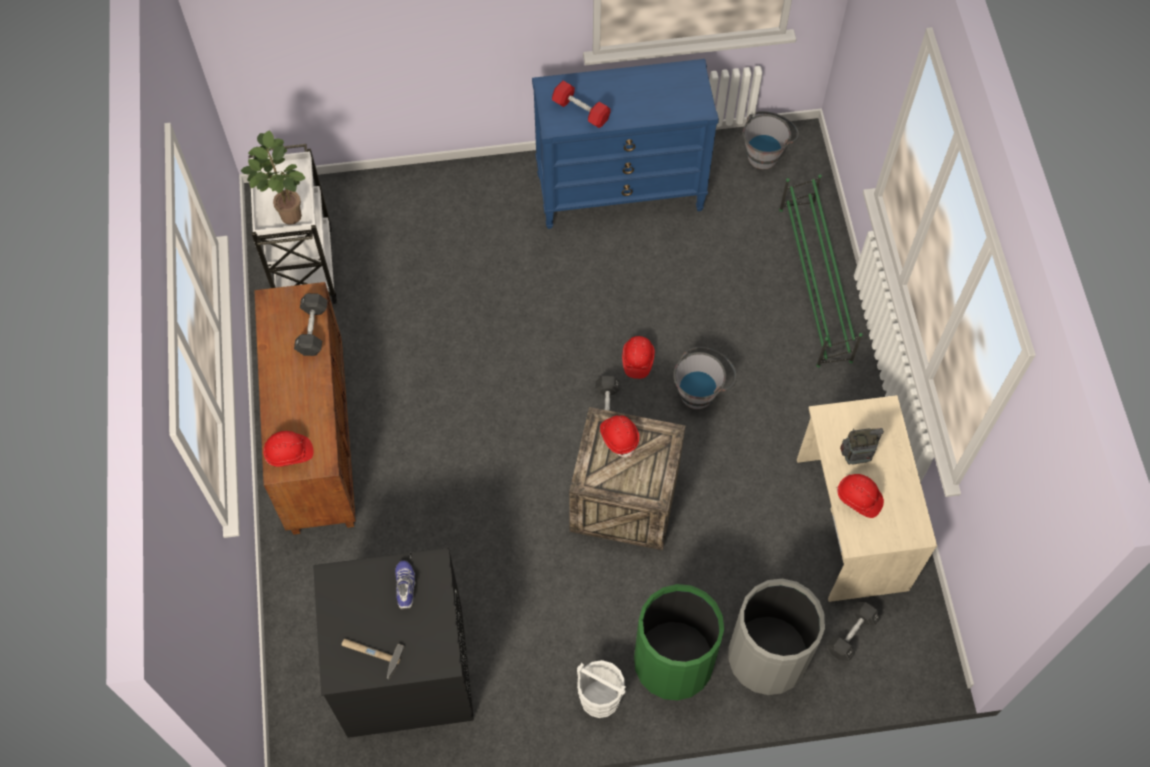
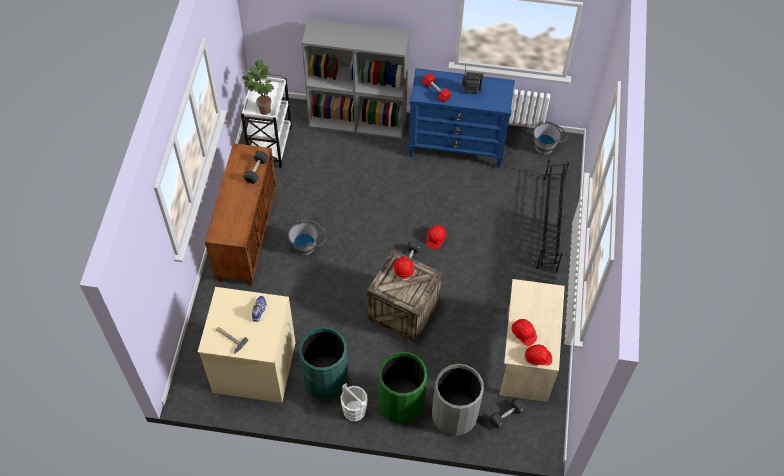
camera: 15 degrees right, 5 degrees down
red hard hat [263,431,314,467] -> red hard hat moved to [524,345,552,366]
black washing machine [313,548,474,738] -> beige washing machine [198,287,295,403]
grey bucket [673,347,737,409] -> grey bucket moved to [288,220,327,256]
green shoe rack [779,174,863,367] -> black shoe rack [536,160,569,271]
radio [840,428,884,465] -> radio moved to [462,66,484,94]
none -> green trash can [299,327,348,399]
none -> grey bookcase [302,18,410,139]

